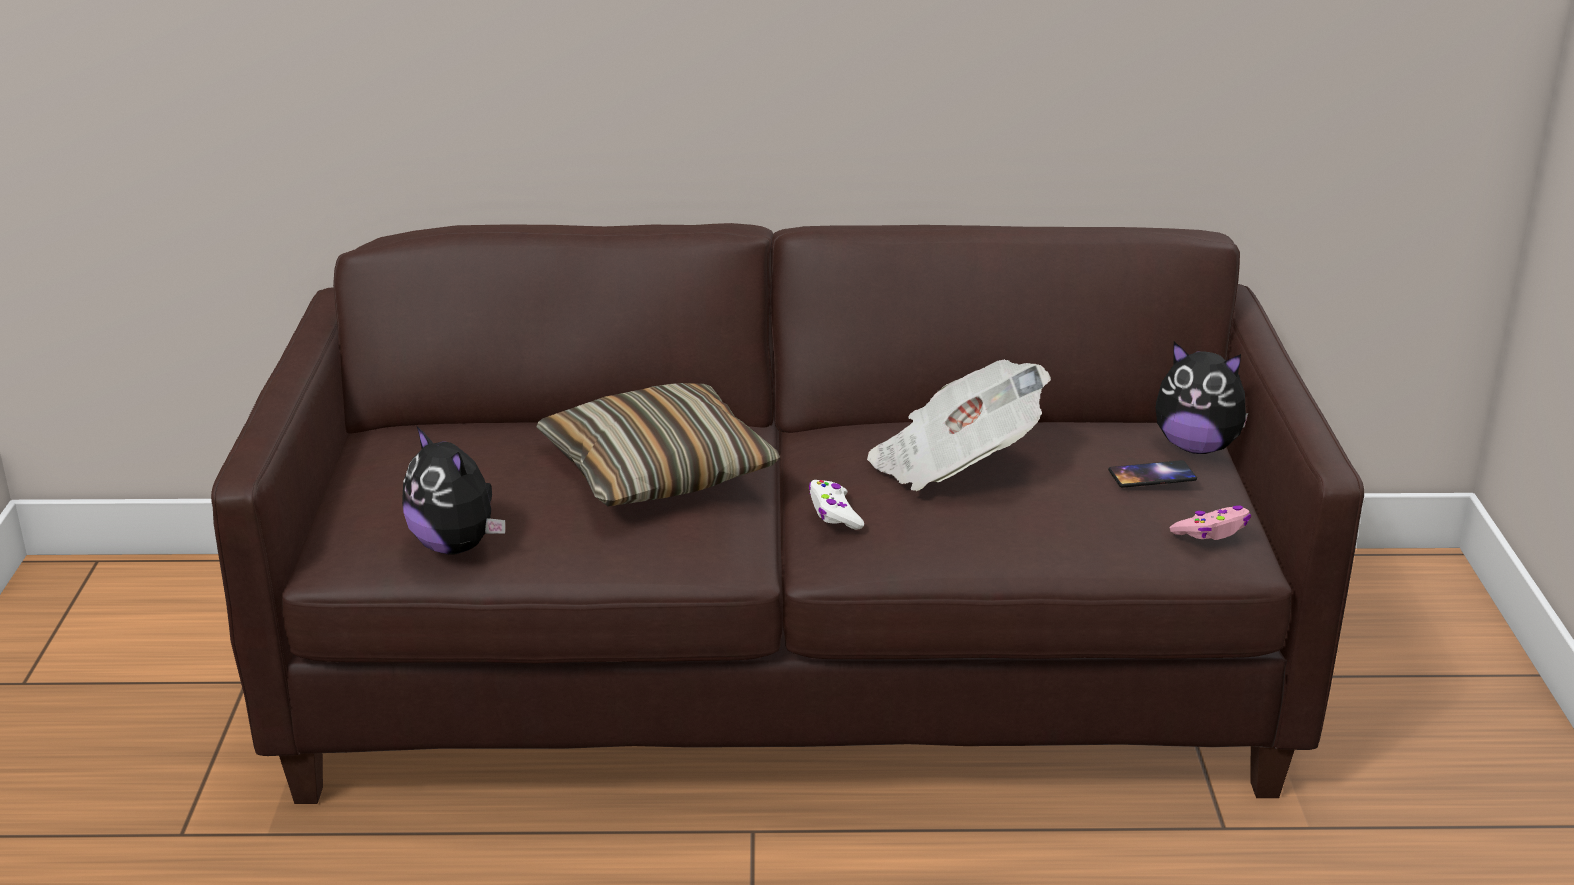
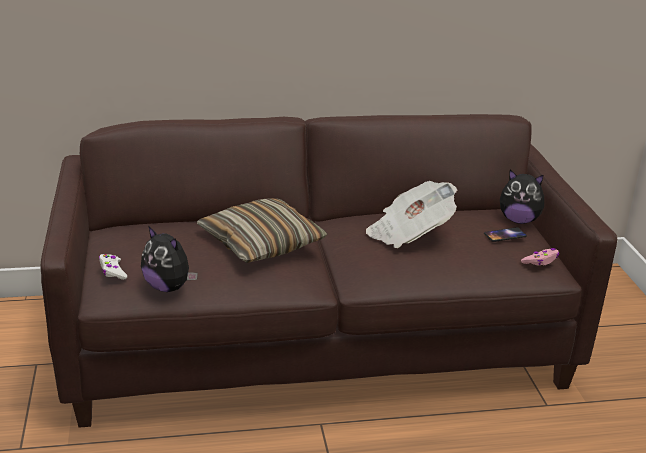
camera: 10 degrees left, 0 degrees up
white game controller [809,480,864,530] -> white game controller moved to [99,254,127,280]

